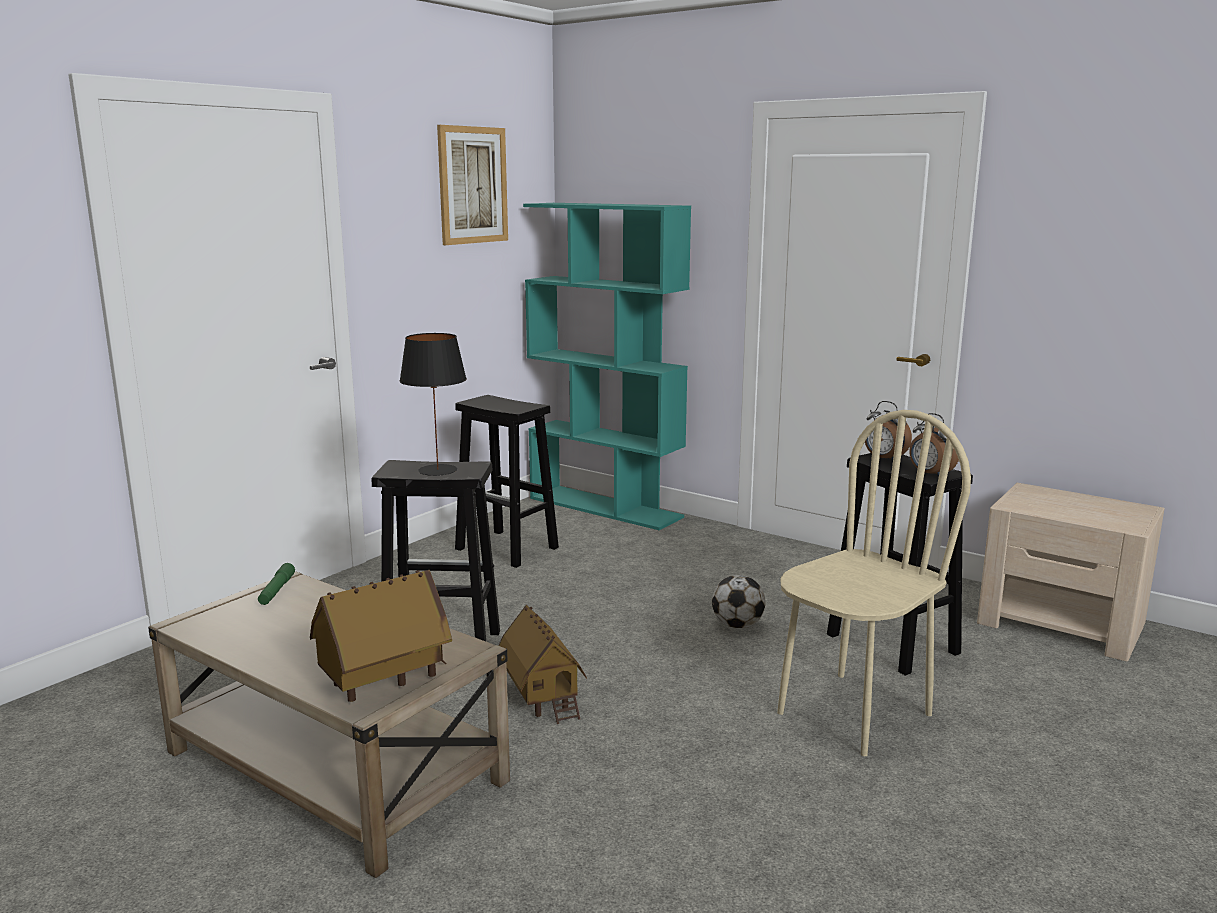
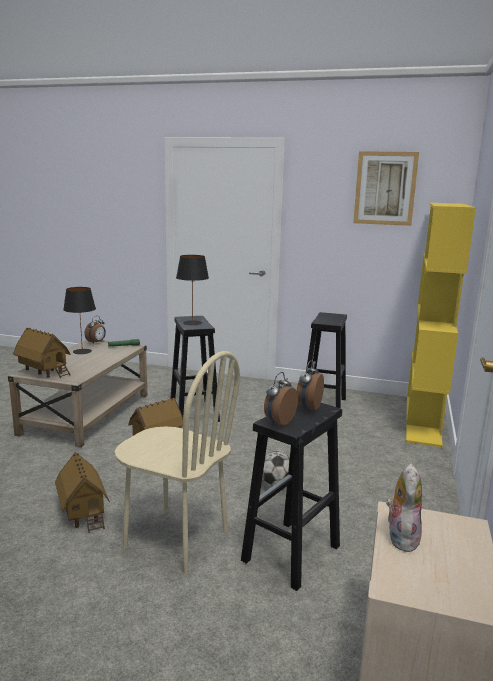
camera: 70 degrees right, 0 degrees up
turquoise bookcase [523,203,691,530] -> yellow bookcase [406,203,476,447]
none -> toy house [55,452,110,533]
none -> black table lamp [63,287,96,354]
none -> alarm clock [85,316,106,344]
none -> plush toy [386,463,422,552]

